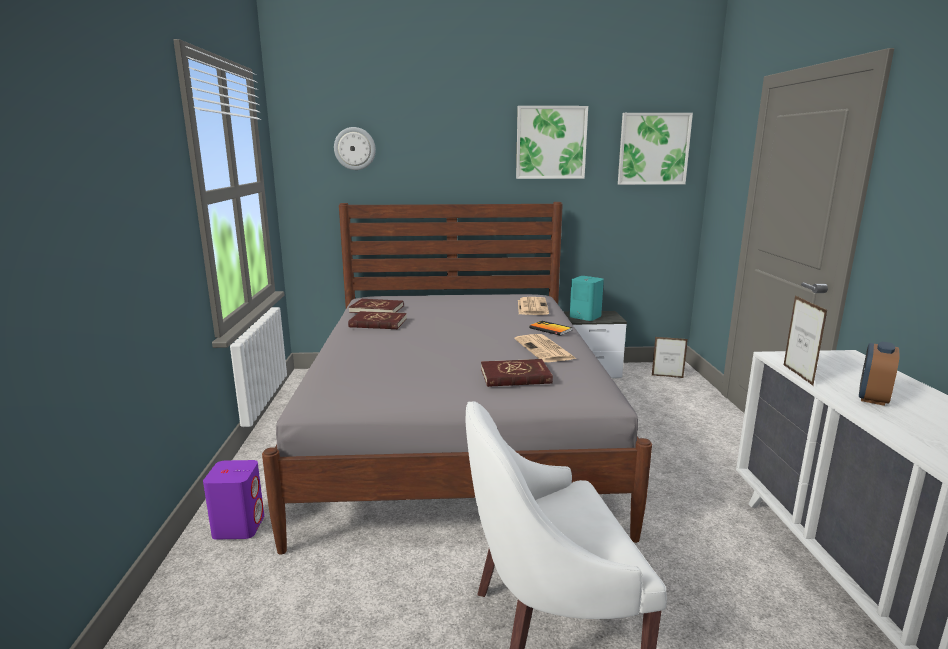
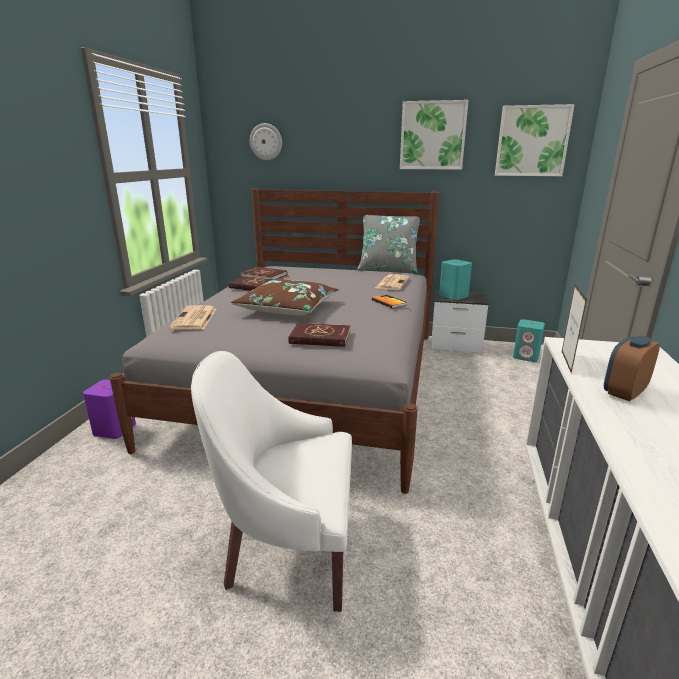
camera: 15 degrees right, 5 degrees up
newspaper [515,334,576,362] -> newspaper moved to [169,305,216,330]
picture frame [652,337,688,378] -> turquoise speaker [513,319,545,362]
none -> brown pillow [231,279,339,315]
none -> grey pillow [357,215,420,273]

